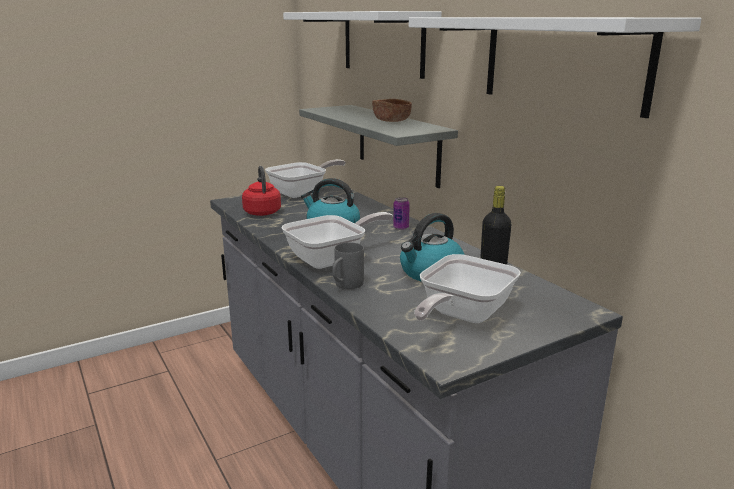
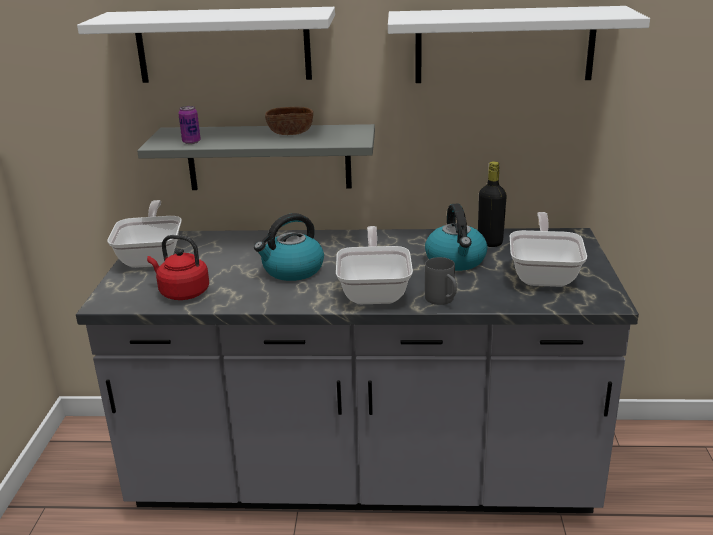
camera: 55 degrees left, 5 degrees up
can [393,197,410,230] -> can moved to [178,106,201,144]
frying pan [414,254,521,323] -> frying pan turned 150 degrees counterclockwise [510,212,587,287]

